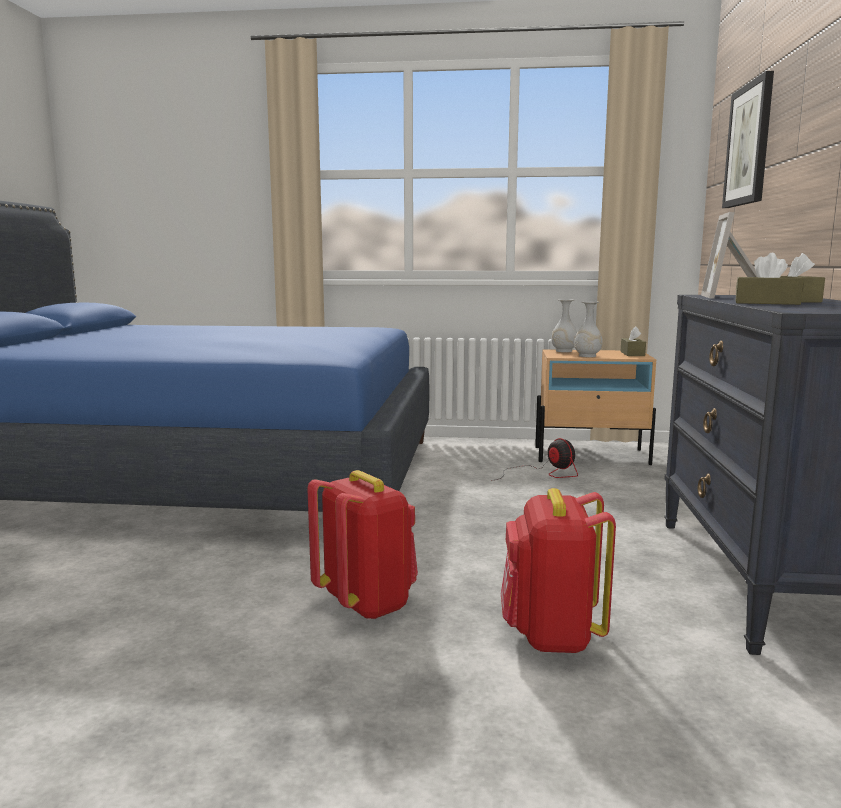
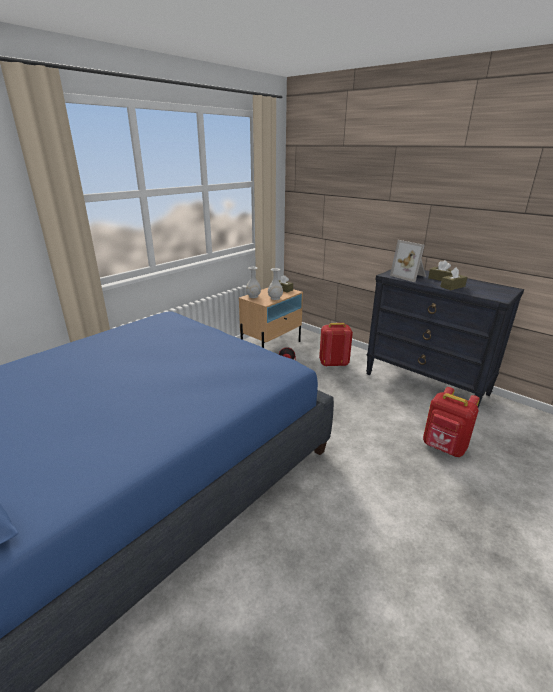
camera: 55 degrees left, 15 degrees up
red backpack [307,470,418,620] -> red backpack moved to [319,323,353,367]
picture [722,71,774,208] -> none

